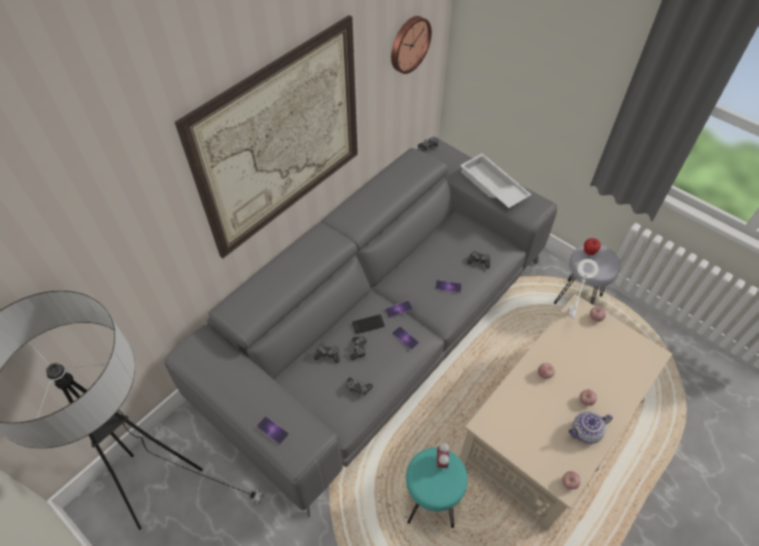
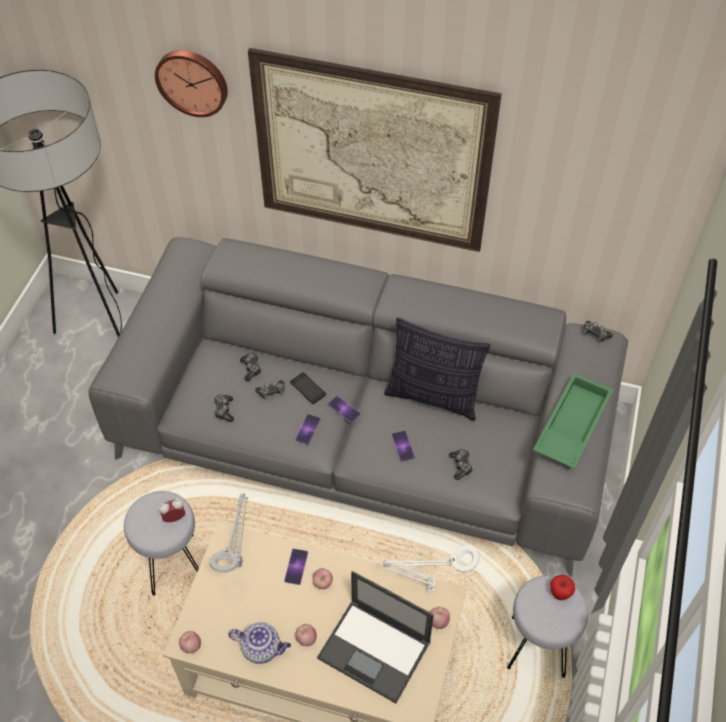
camera: 65 degrees right, 0 degrees up
phone [256,416,289,445] -> phone moved to [284,549,308,585]
wall clock [391,16,432,74] -> wall clock moved to [155,50,228,117]
turquoise stool [406,447,468,528] -> grey stool [124,491,199,595]
white tray [460,154,532,208] -> green tray [533,373,613,469]
teapot [569,411,613,444] -> teapot turned 150 degrees clockwise [228,622,291,664]
none -> grey table lamp [209,493,248,573]
none -> laptop [317,571,434,704]
none -> pillow [384,317,491,421]

